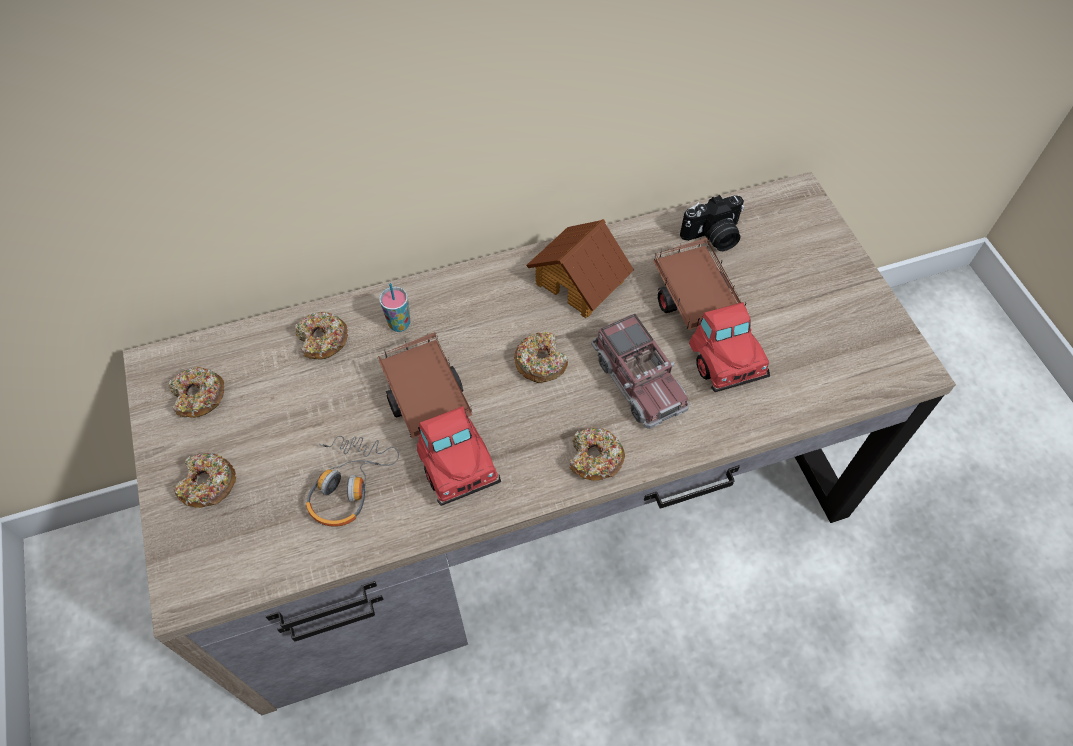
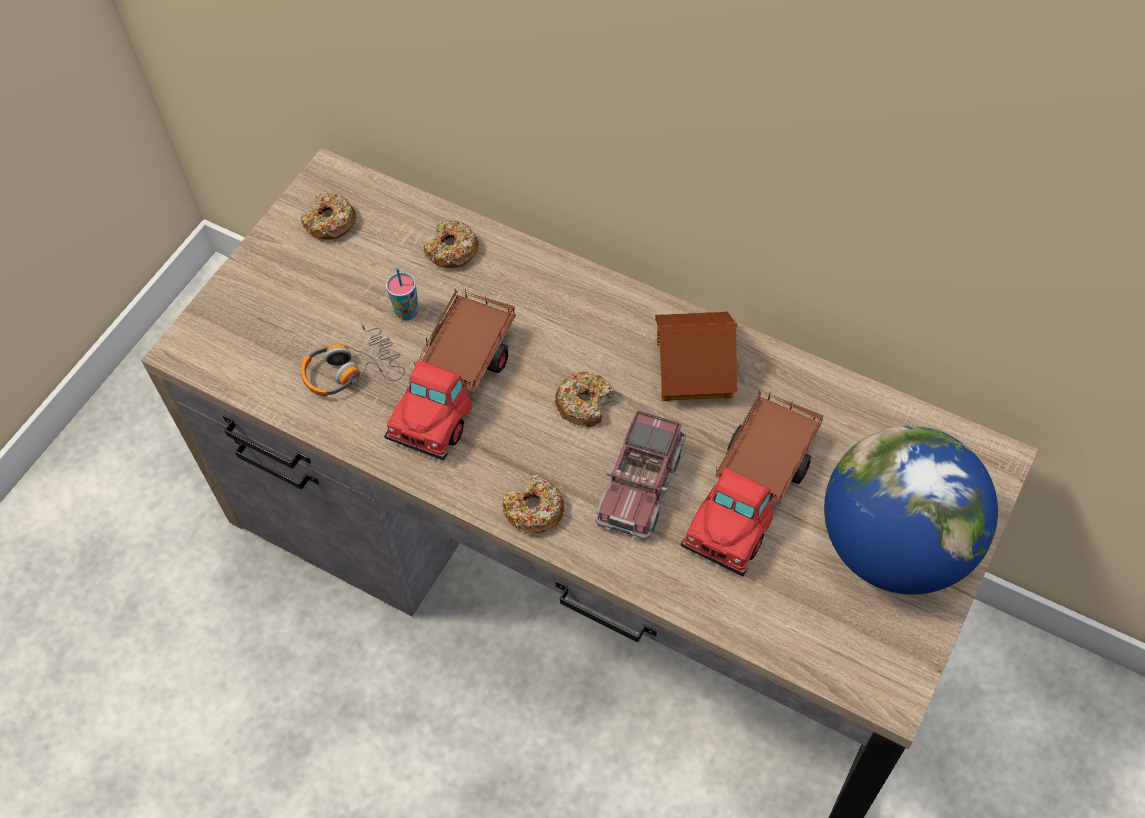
camera: 50 degrees right, 0 degrees up
donut [173,452,236,508] -> none
cup [379,283,410,332] -> cup moved to [386,268,419,320]
camera [680,195,744,251] -> none
none -> globe [824,425,998,595]

